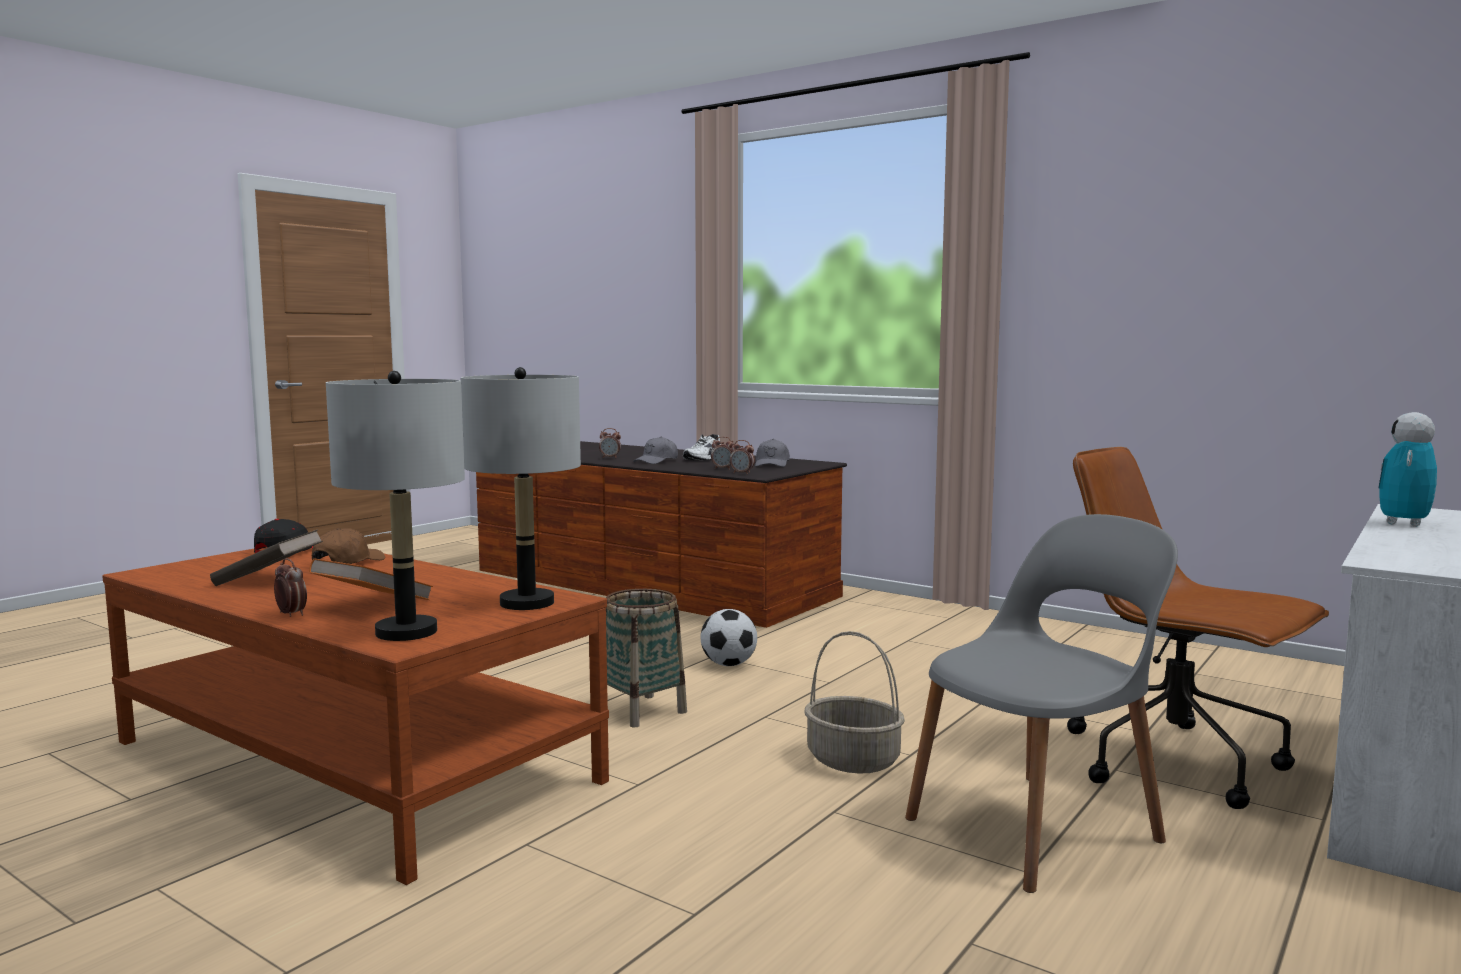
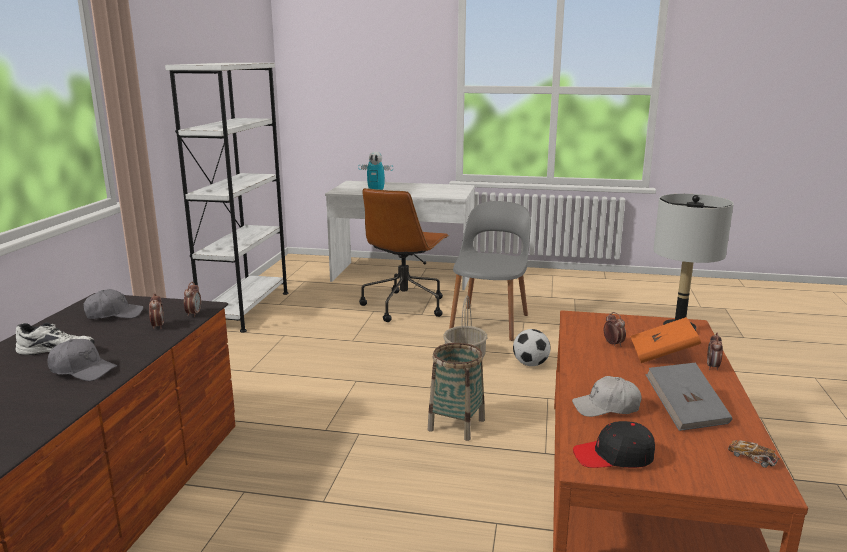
camera: 115 degrees left, 10 degrees up
brown book [210,530,323,586] -> grey book [646,363,732,431]
brown cap [312,528,385,564] -> white cap [572,376,642,417]
grey table lamp [461,367,581,610] -> none
alarm clock [599,428,621,458] -> alarm clock moved to [604,312,626,347]
football [701,609,757,666] -> football moved to [513,329,551,366]
grey chair [905,514,1178,893] -> grey chair turned 75 degrees clockwise [449,201,531,341]
none -> white bookcase [165,63,289,333]
none -> toy car [728,440,780,468]

